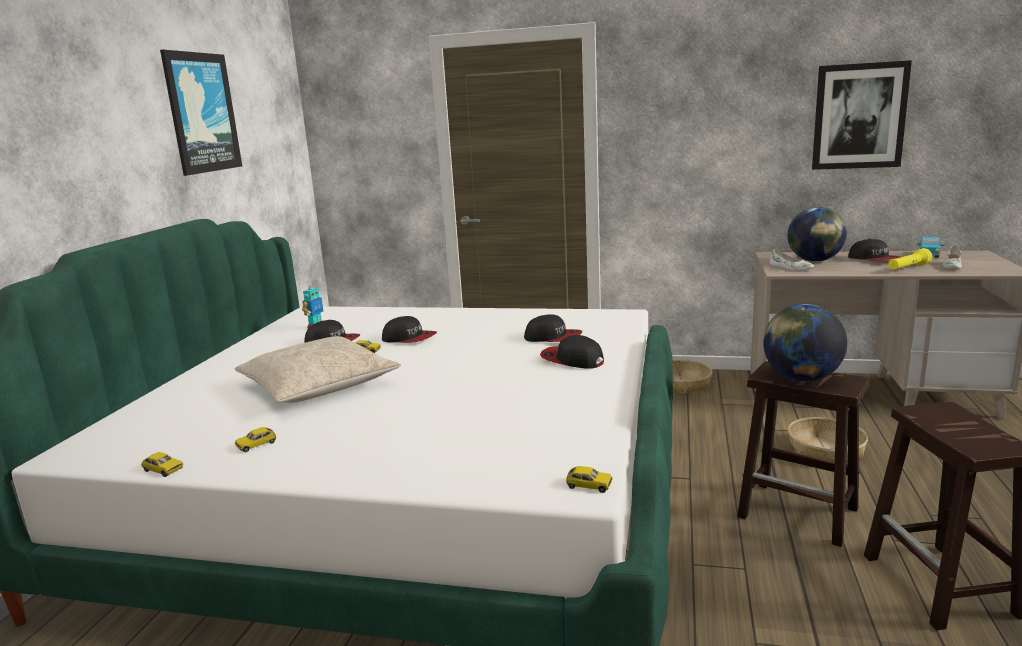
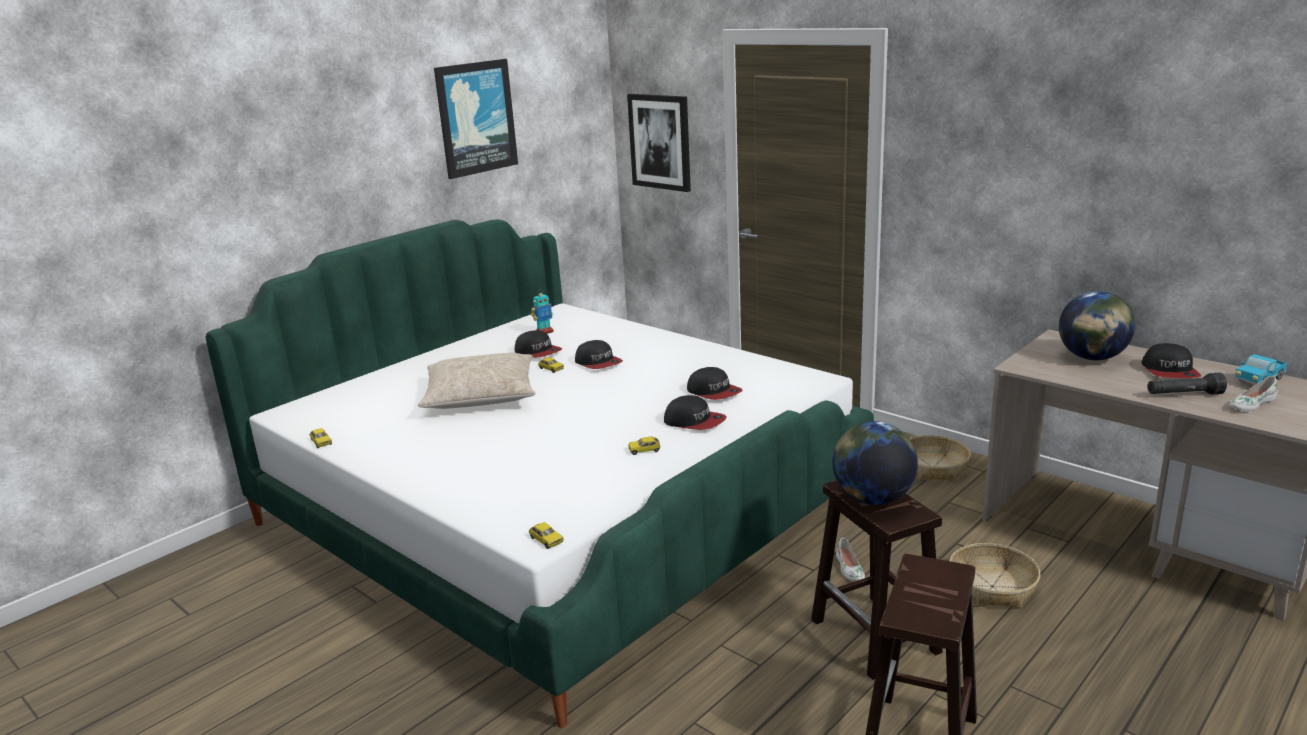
camera: 30 degrees right, 5 degrees up
toy car [235,427,276,452] -> toy car moved to [628,437,660,455]
cap [540,335,604,369] -> cap turned 150 degrees clockwise [664,395,727,430]
white shoe [770,249,814,271] -> white shoe moved to [836,538,865,582]
picture [812,60,912,170] -> picture moved to [627,94,691,192]
yellow flashlight [888,248,932,270] -> black flashlight [1147,373,1227,395]

